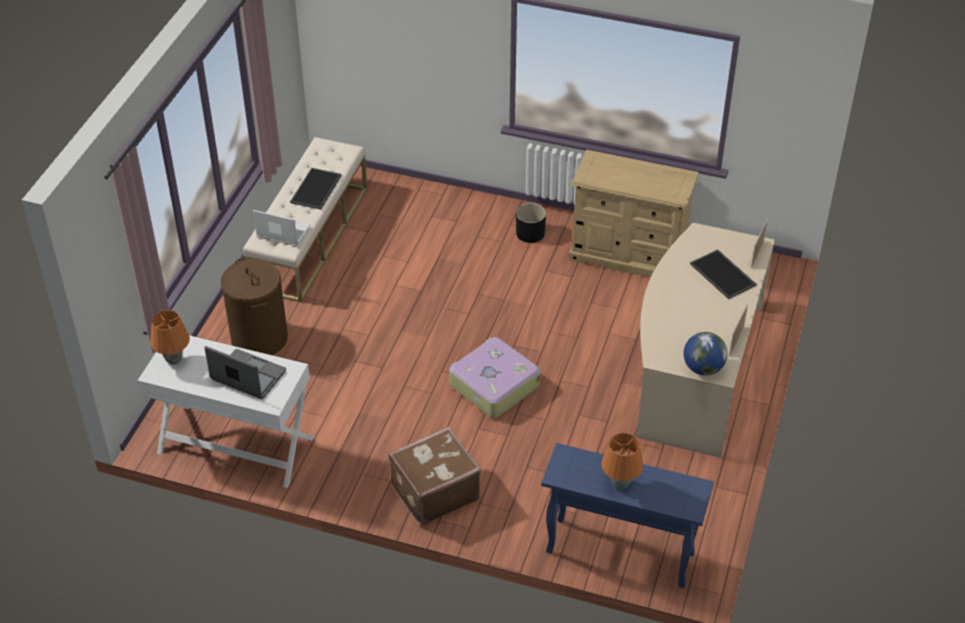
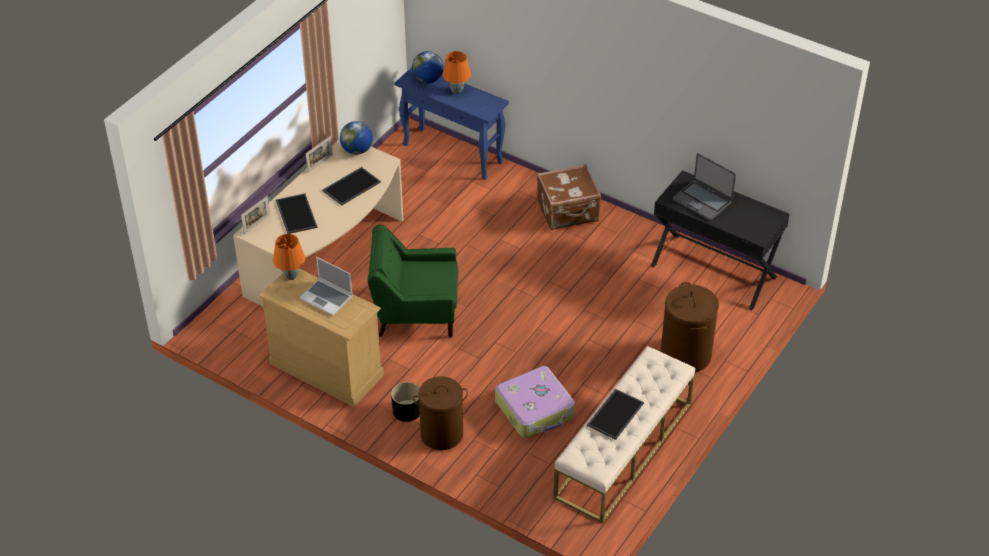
camera: 165 degrees left, 0 degrees up
white desk [137,335,315,488] -> black desk [651,170,790,310]
orange table lamp [150,310,190,365] -> orange table lamp moved to [273,234,305,280]
laptop [253,210,311,247] -> laptop moved to [299,257,353,316]
suitcase [449,337,540,418] -> suitcase moved to [495,366,575,438]
none -> tray [323,167,381,206]
none -> green armchair [367,224,458,338]
none -> globe [412,51,444,83]
none -> brown laundry basket [413,376,468,450]

